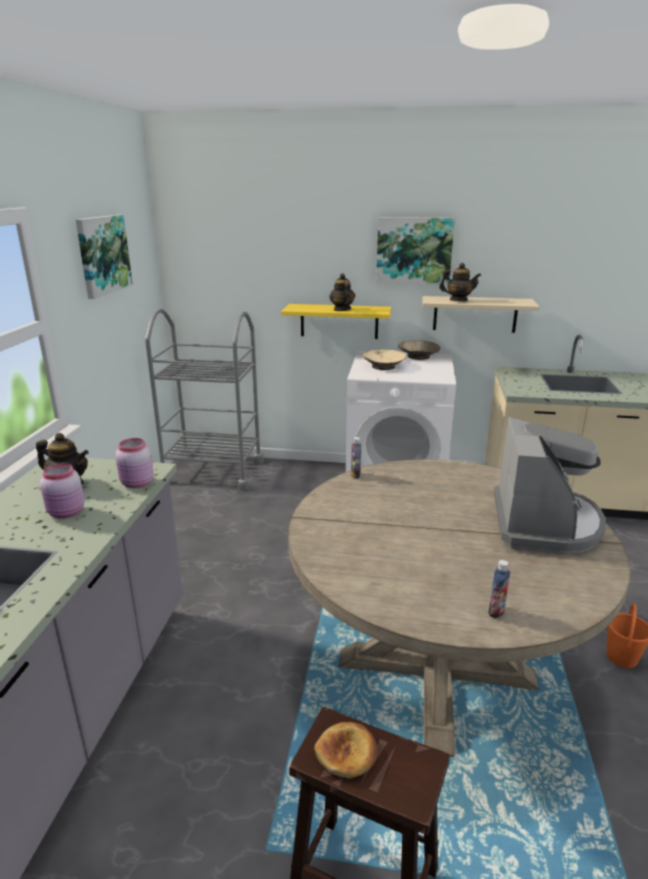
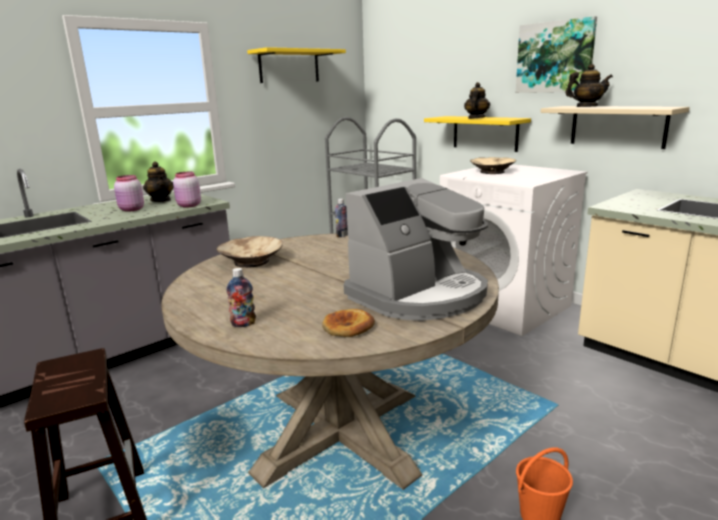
camera: 40 degrees right, 5 degrees down
picture [76,215,133,299] -> yellow shelf [247,47,346,83]
bread [314,722,377,778] -> bread moved to [322,309,375,337]
beige bowl [398,340,440,360] -> beige bowl moved to [217,236,283,268]
teapot [439,263,482,301] -> teapot turned 45 degrees counterclockwise [566,64,613,107]

